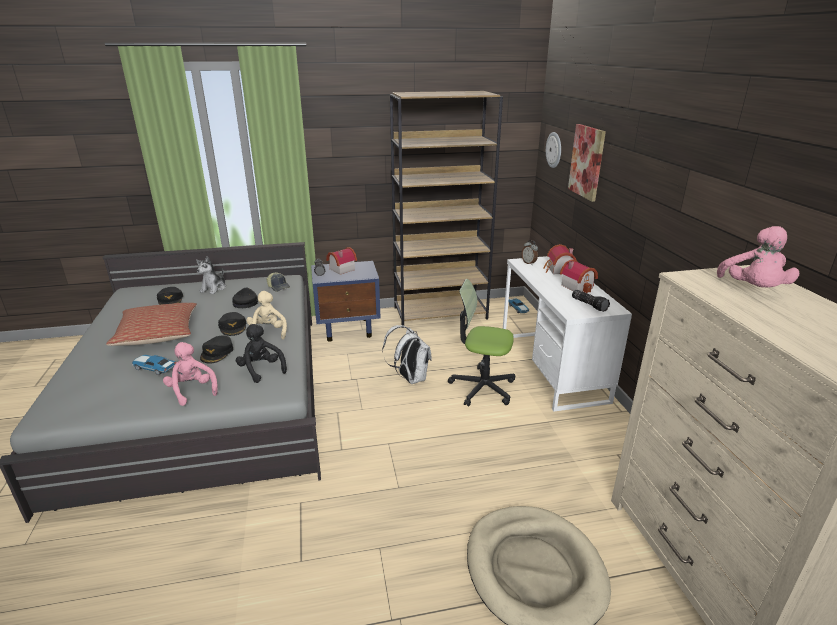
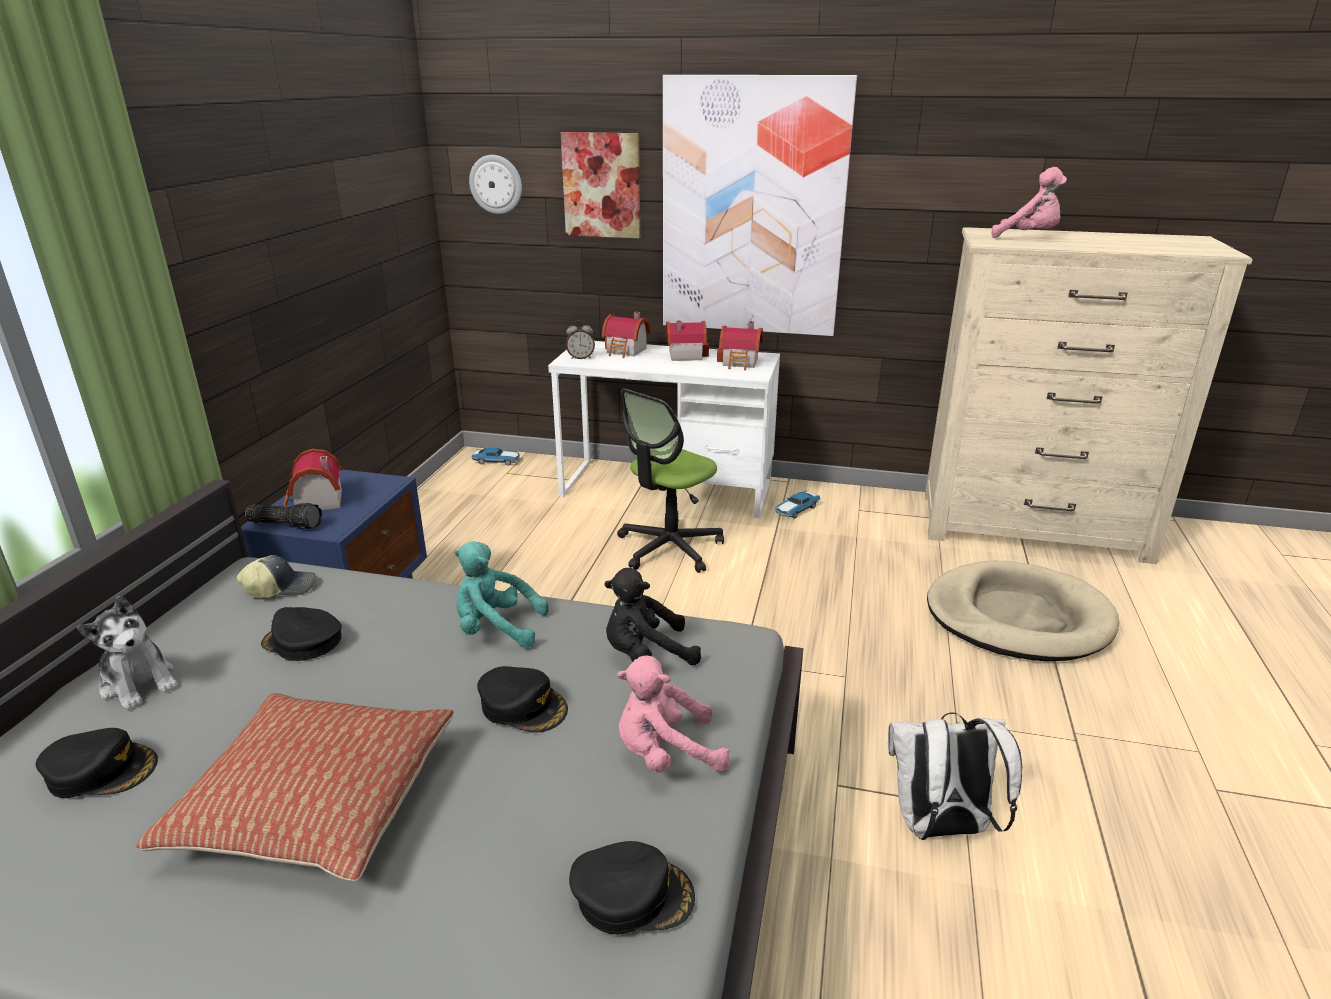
camera: 65 degrees left, 0 degrees up
toy car [131,355,176,375] -> toy car moved to [774,491,821,518]
black cap [218,312,246,336] -> black cap moved to [569,841,695,935]
beige plush toy [246,291,287,340] -> turquoise plush toy [454,541,549,648]
white backpack [382,325,432,384] -> white backpack moved to [888,712,1022,840]
brown bookcase [390,91,503,328] -> none
flashlight [572,290,610,312] -> toy house [717,321,763,370]
none -> picture [663,75,857,336]

